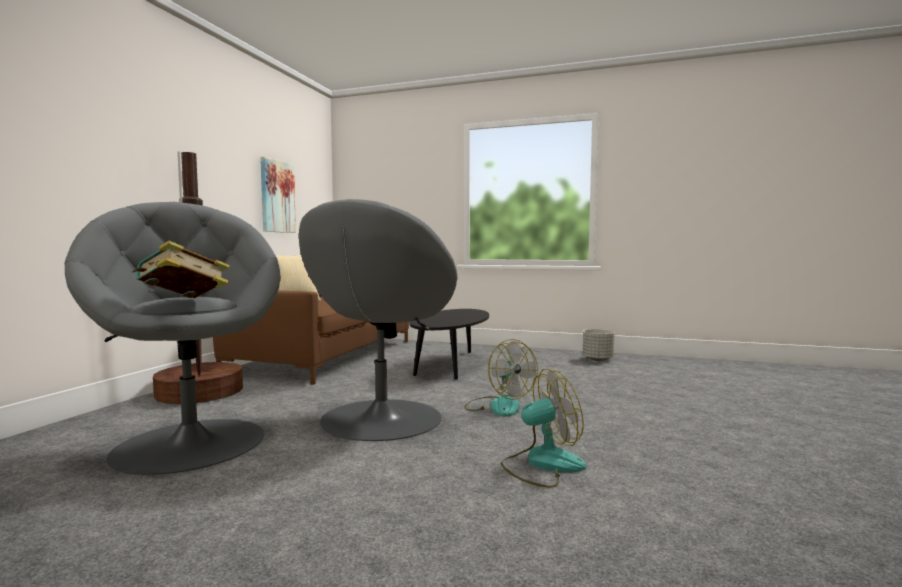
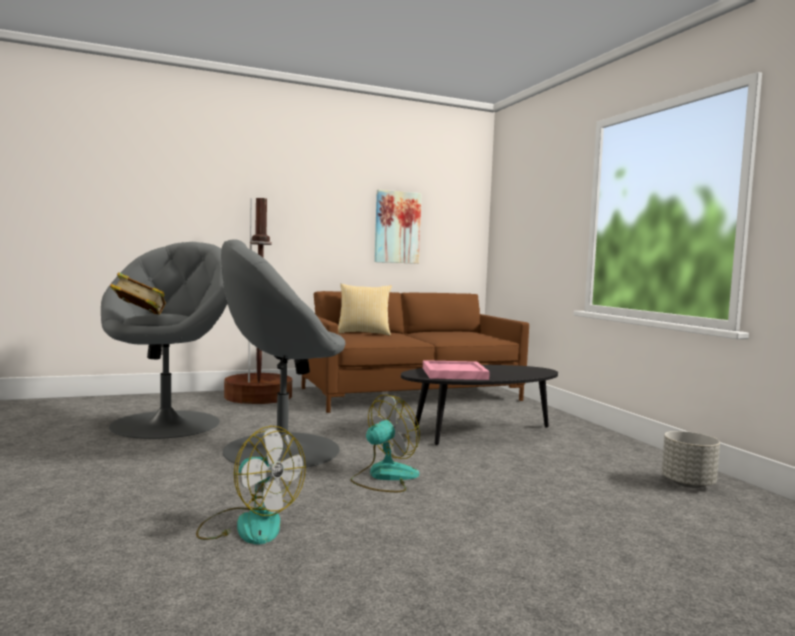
camera: 50 degrees right, 0 degrees up
fan [464,339,538,416] -> fan turned 150 degrees counterclockwise [350,394,420,492]
none -> pink tray [423,360,490,380]

